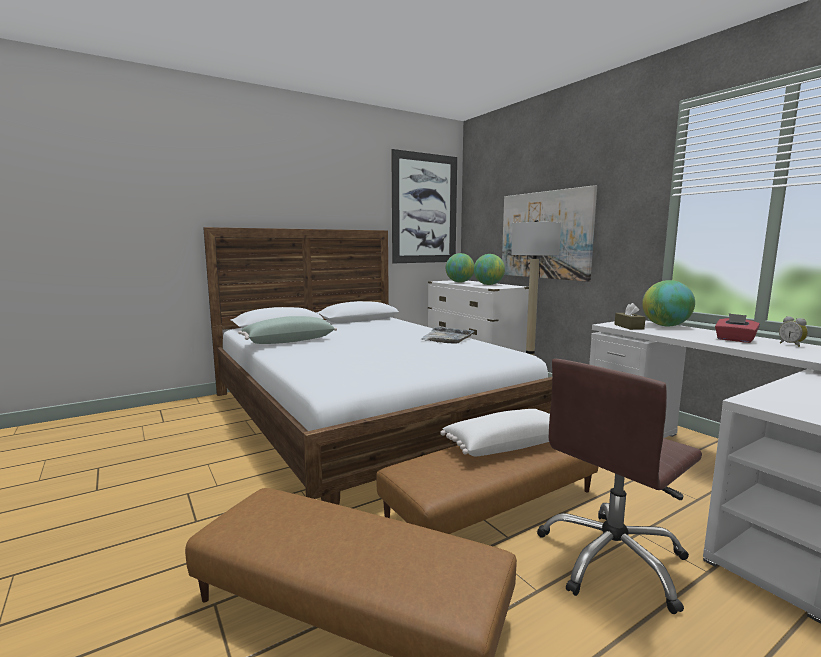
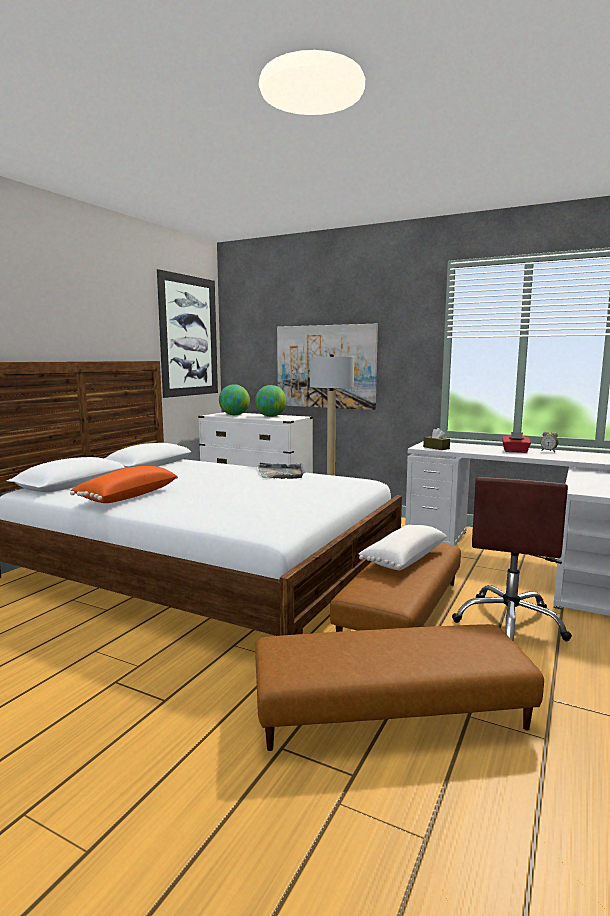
camera: 30 degrees left, 0 degrees up
green pillow [238,316,337,344] -> orange pillow [70,466,178,503]
globe [642,280,695,326] -> none

